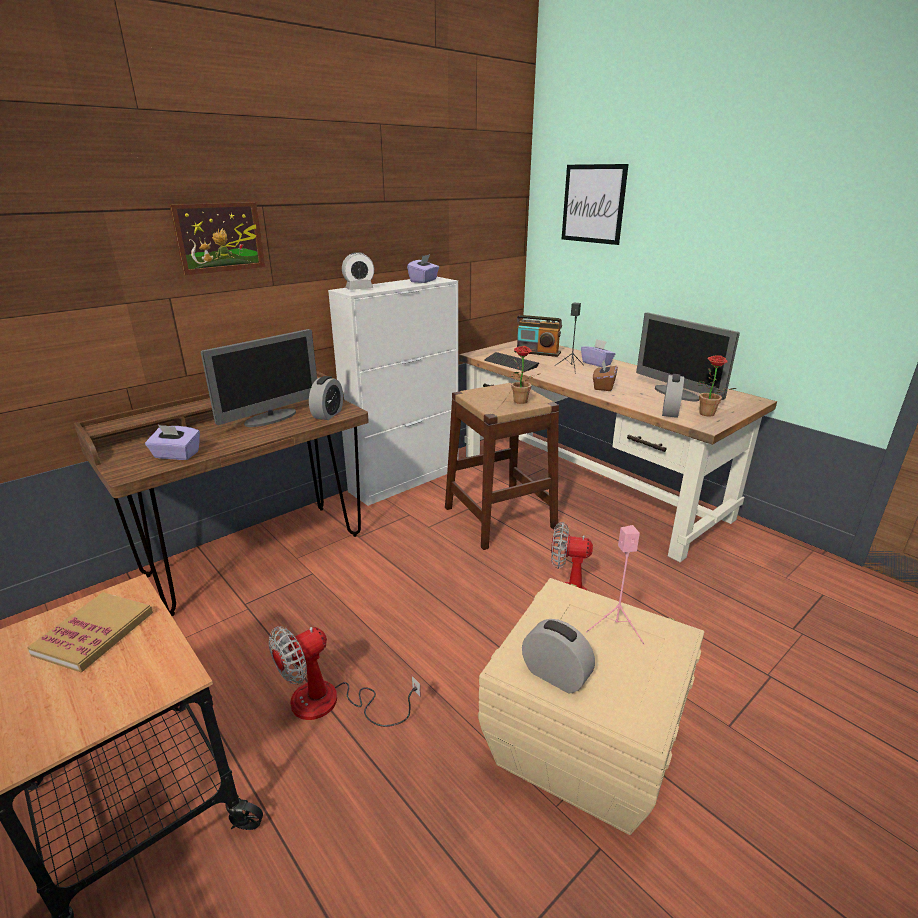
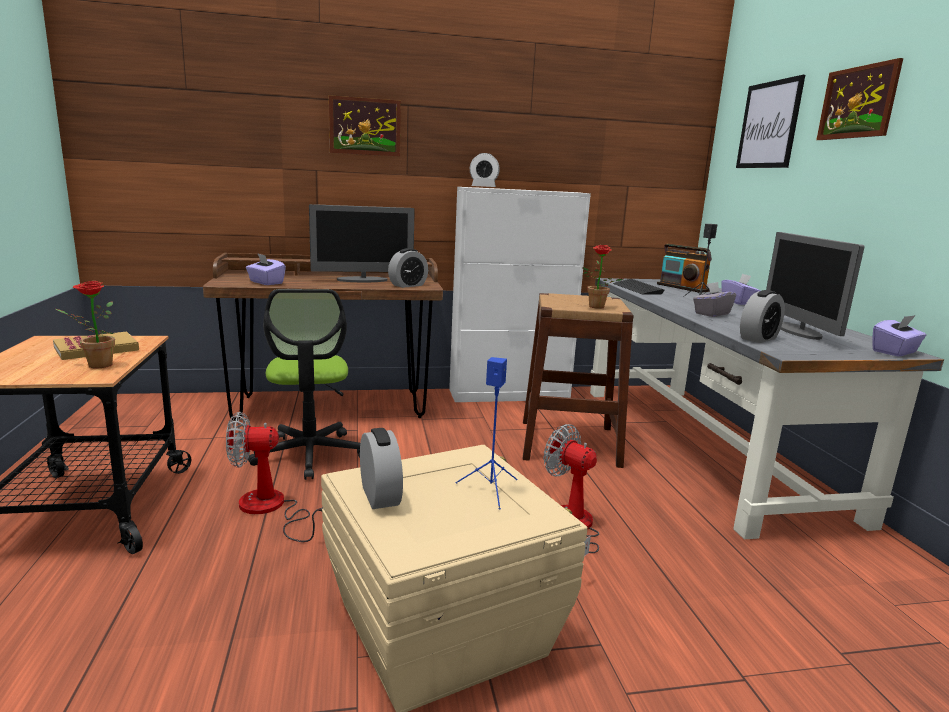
camera: 30 degrees right, 10 degrees down
purple tissue box [407,254,439,283] -> purple tissue box moved to [872,315,927,357]
brown desk [459,340,777,562] -> grey desk [590,278,944,539]
pink speaker [586,525,645,645] -> blue speaker [456,357,517,510]
brown tissue box [593,360,618,391] -> grey tissue box [693,282,736,317]
potted plant [697,355,736,417] -> potted plant moved to [56,281,115,368]
none -> office chair [248,289,360,480]
none -> picture [816,58,903,140]

